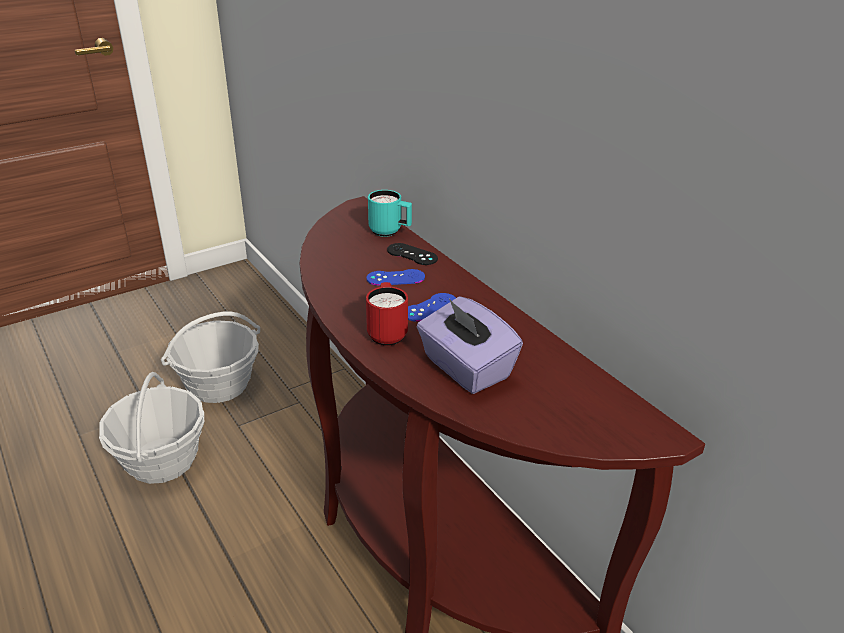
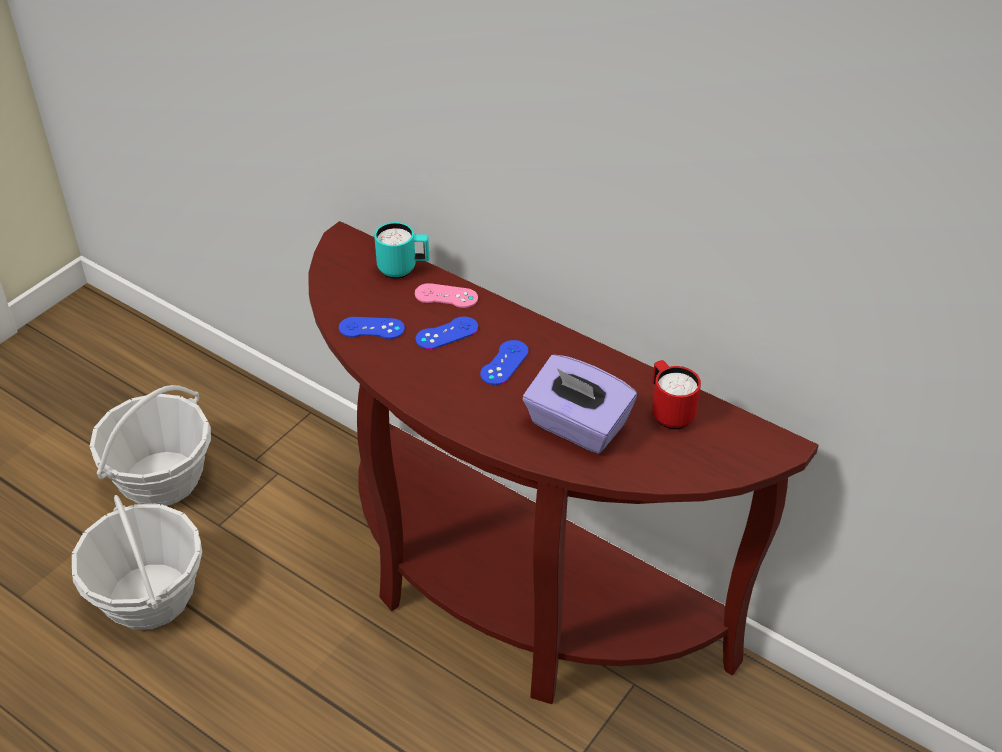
camera: 20 degrees left, 10 degrees up
red mug [366,282,408,346] -> red mug moved to [652,360,701,429]
black game controller [387,243,438,265] -> pink game controller [415,283,478,308]
none -> blue game controller [339,317,405,339]

